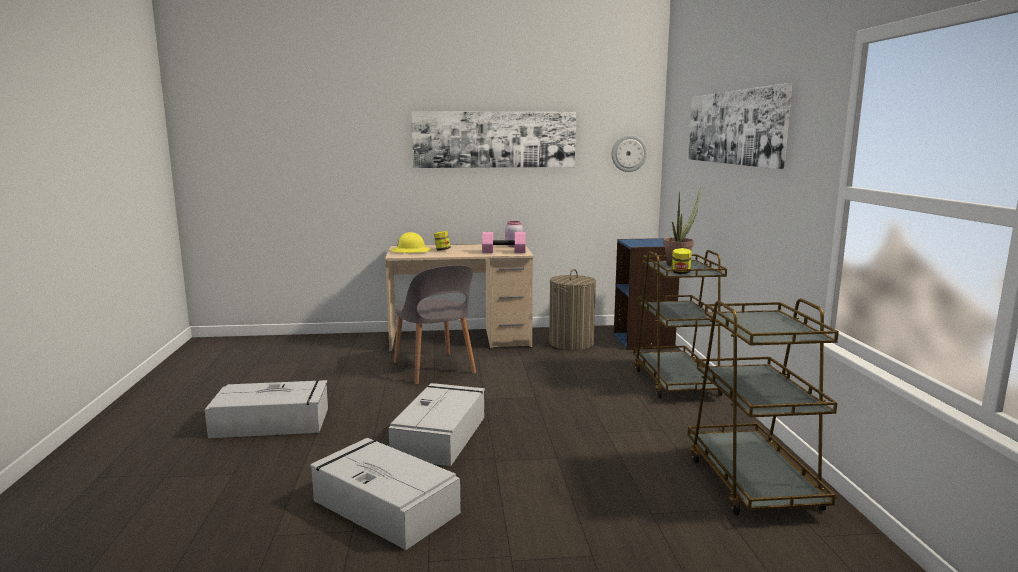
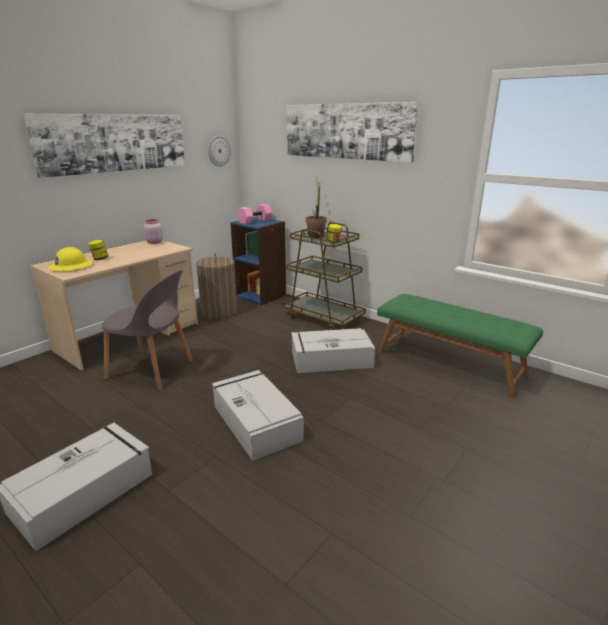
camera: 45 degrees left, 10 degrees up
grey storage box [310,438,461,550] -> grey storage box moved to [291,328,375,373]
pink dumbbell [482,232,526,253] -> pink dumbbell moved to [237,204,272,224]
brown cart [687,298,839,516] -> green bench [377,294,543,399]

